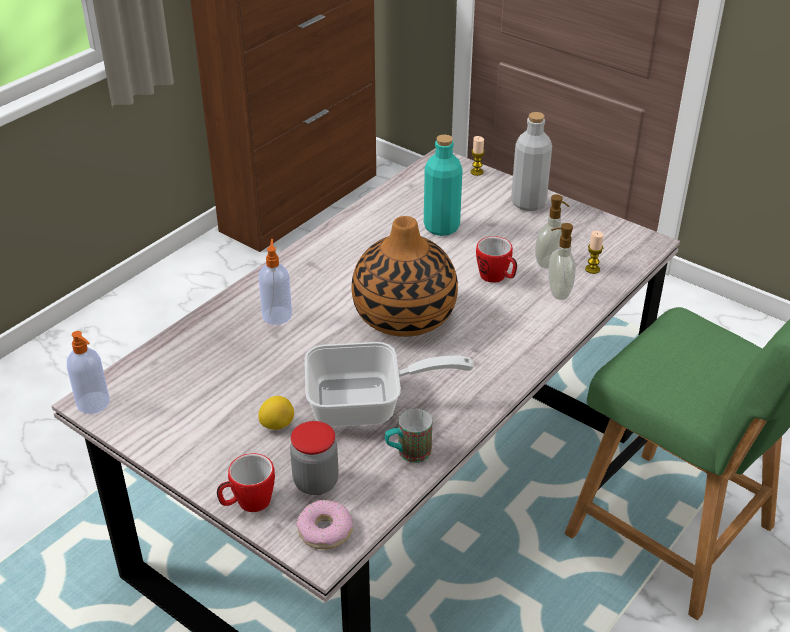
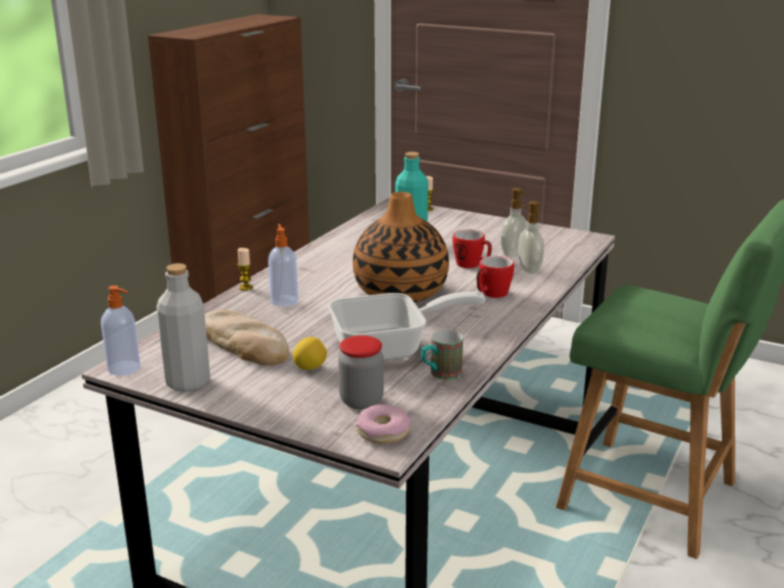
camera: 10 degrees left, 15 degrees down
mug [217,453,275,512] -> mug moved to [477,256,514,298]
grey bottle [511,112,552,211] -> grey bottle moved to [157,263,210,392]
candle [585,231,604,274] -> candle moved to [237,248,253,291]
none -> bread [205,310,289,366]

